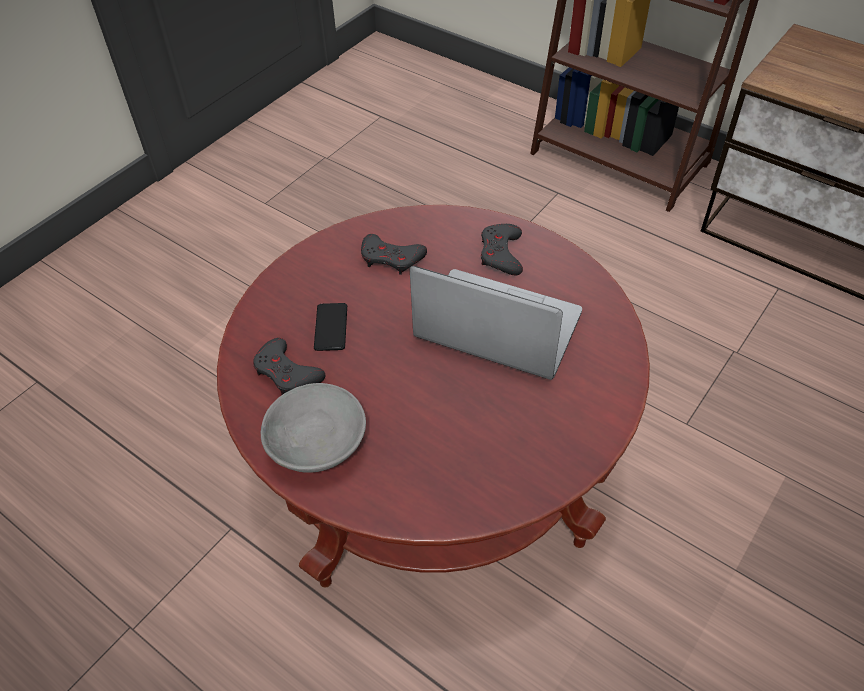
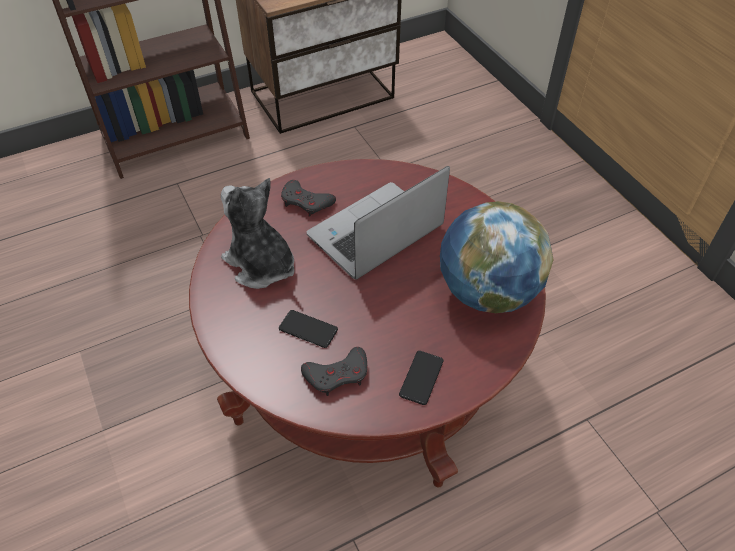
camera: 65 degrees left, 0 degrees up
grey bowl [261,383,366,473] -> phone [399,351,444,405]
grey game controller [361,234,427,275] -> plush toy [221,178,295,289]
none -> globe [440,201,553,313]

